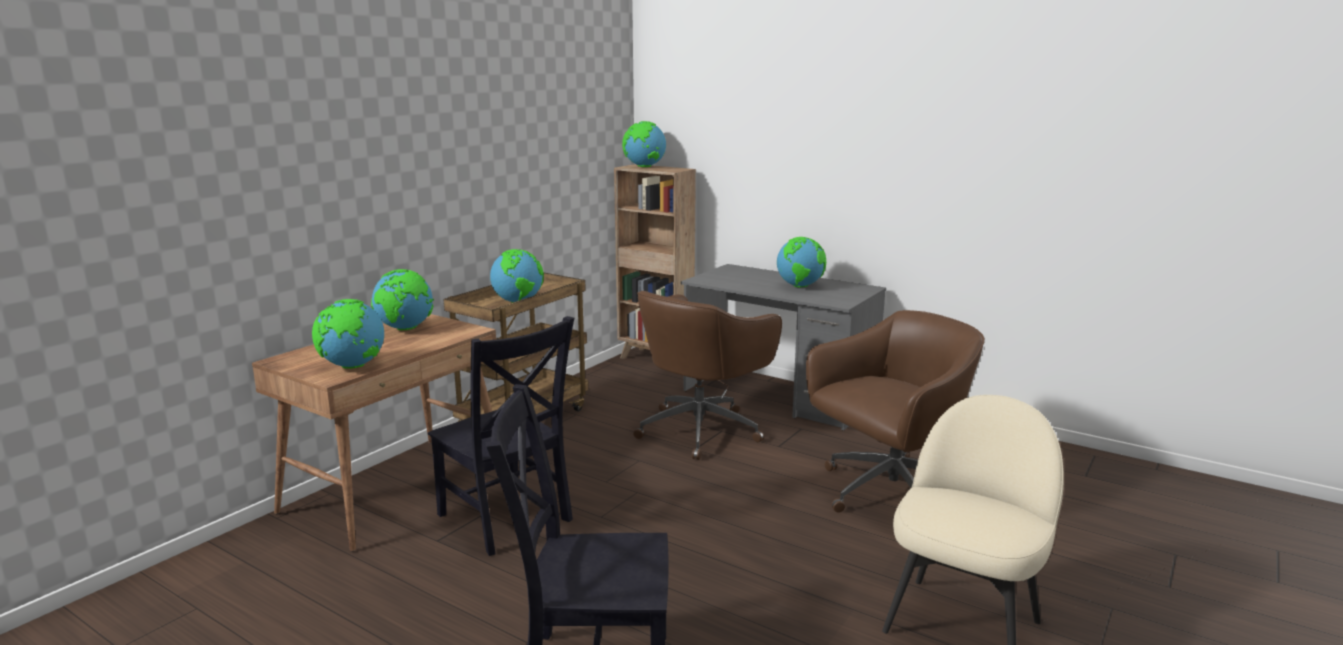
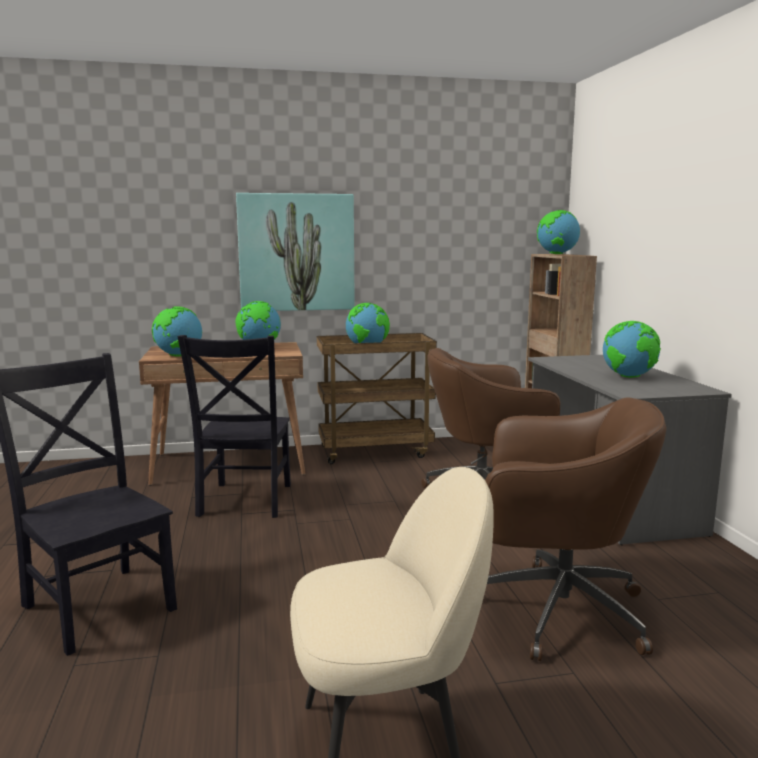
camera: 45 degrees right, 5 degrees down
none -> picture [236,193,355,311]

